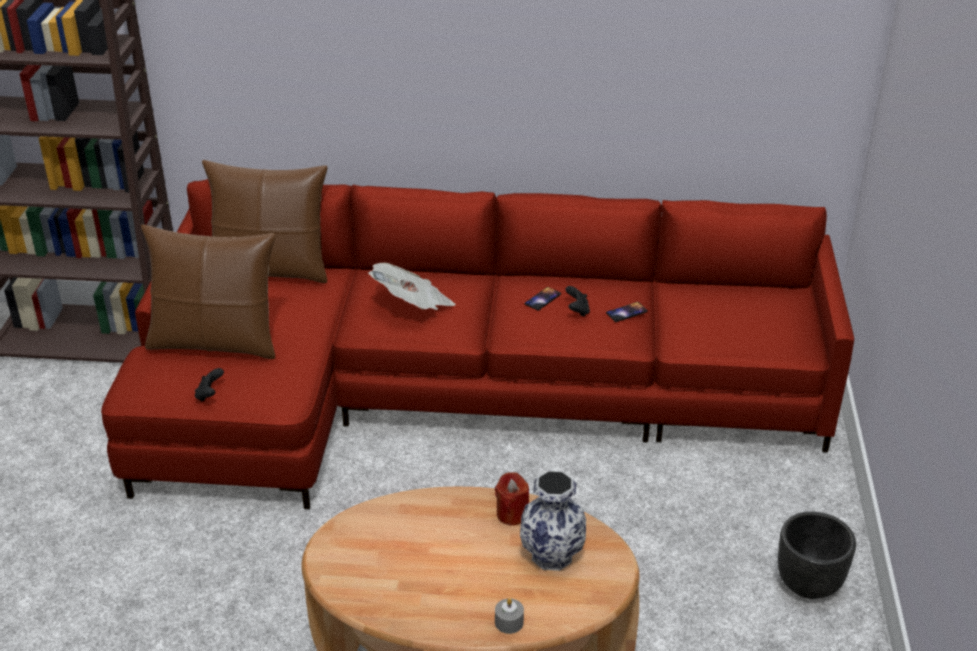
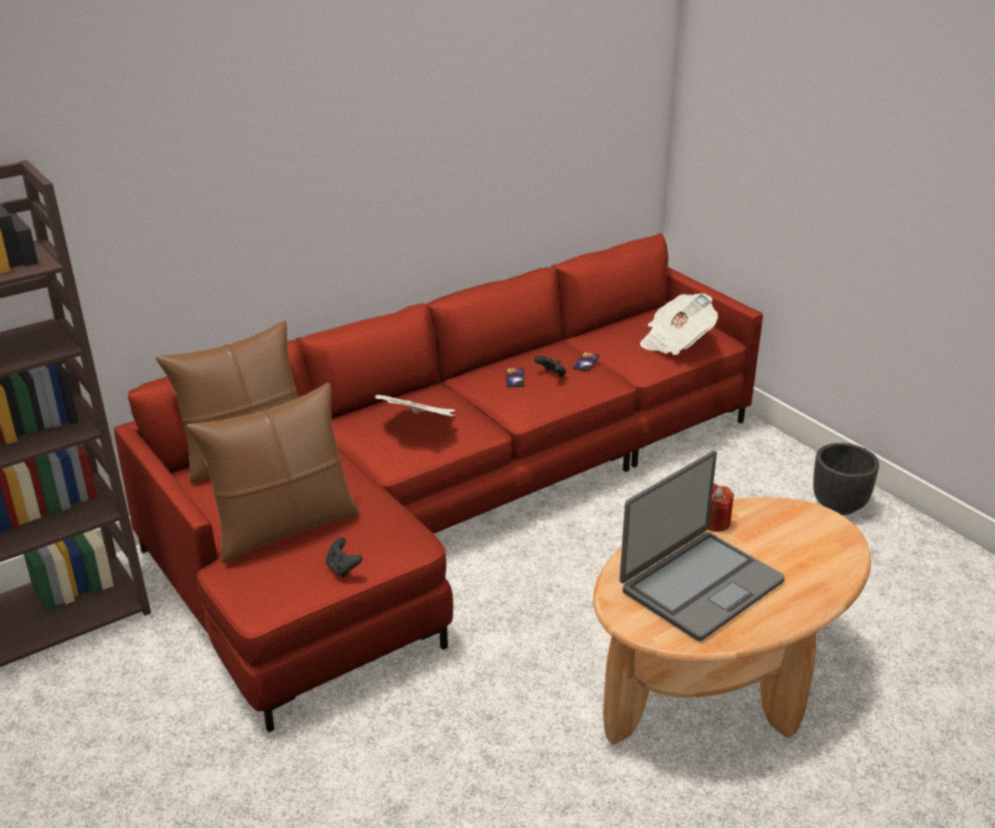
camera: 40 degrees left, 5 degrees down
grey candle [495,598,524,634] -> none
vase [520,471,586,571] -> none
none -> laptop [620,451,785,641]
none -> newspaper [640,293,718,355]

